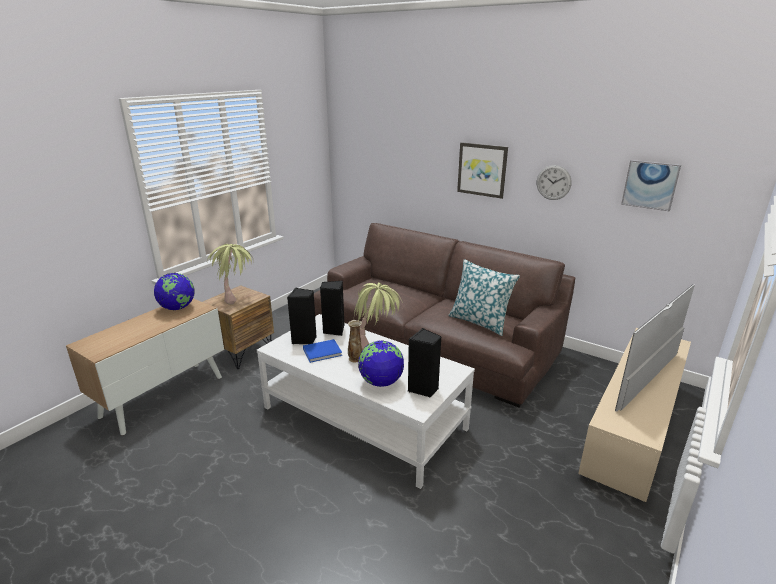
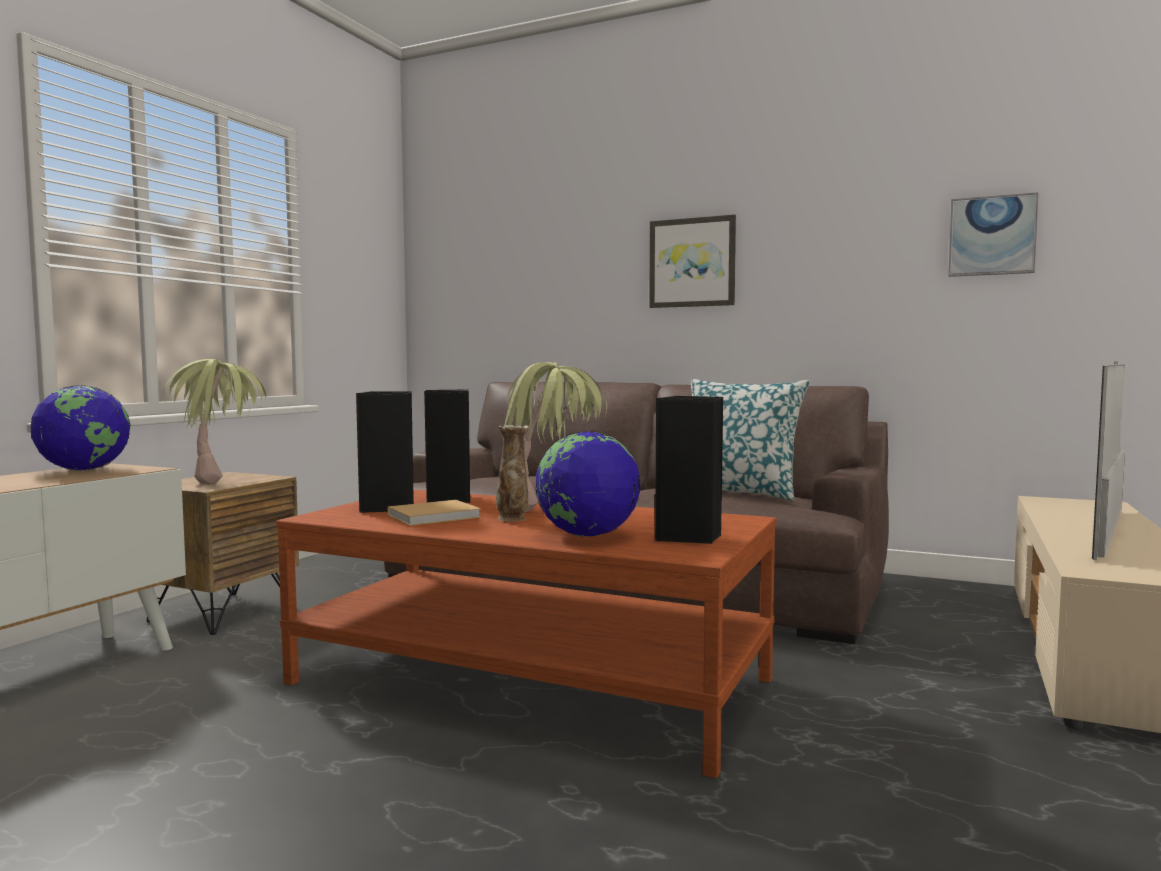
camera: 10 degrees left, 20 degrees down
white coffee table [257,314,475,489] -> brown coffee table [276,489,776,778]
blue book [303,339,342,363] -> beige book [388,500,481,526]
wall clock [537,165,572,200] -> none

